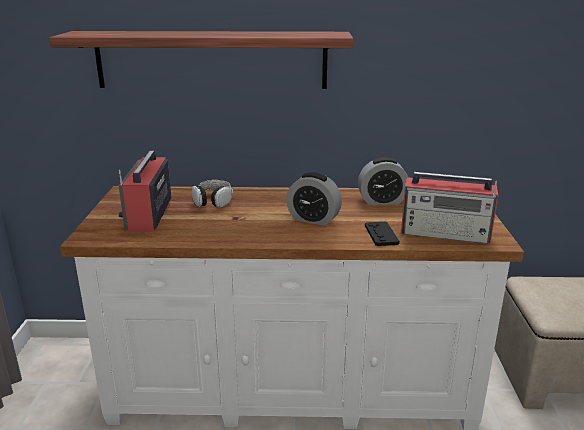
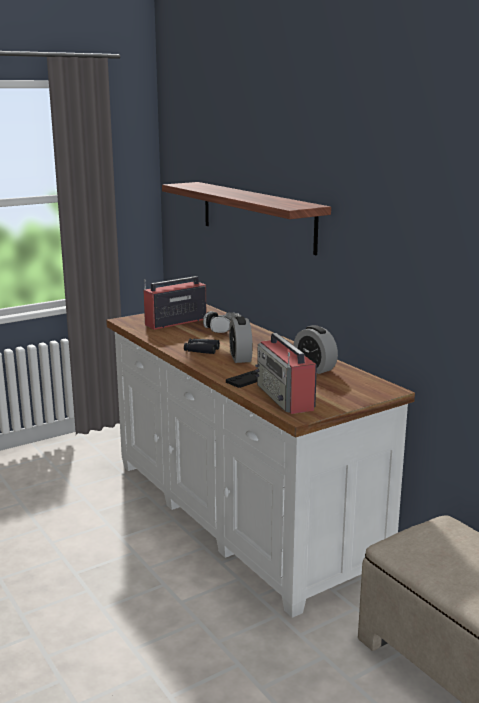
camera: 55 degrees right, 5 degrees down
none -> black binoculars [184,339,220,354]

